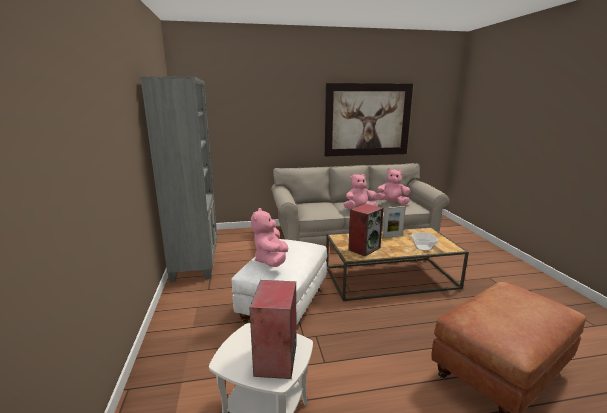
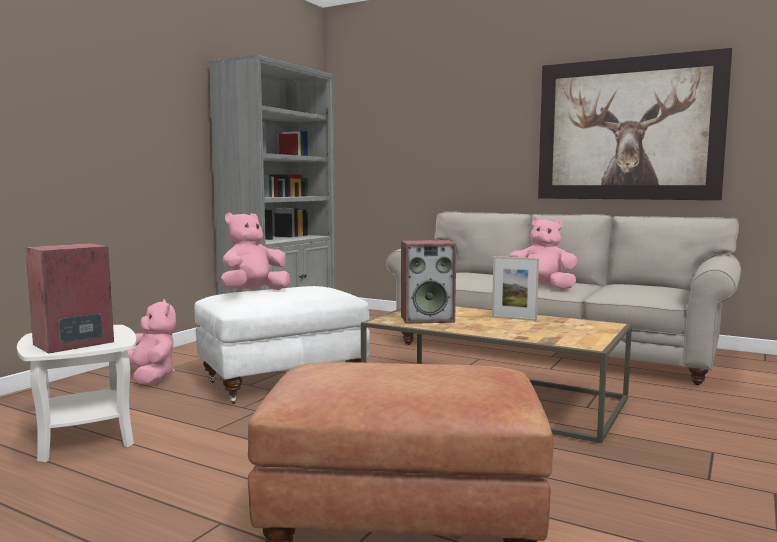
camera: 40 degrees right, 10 degrees down
pink plush toy [375,168,410,205] -> pink plush toy moved to [127,299,176,384]
bowl [411,233,438,251] -> none

